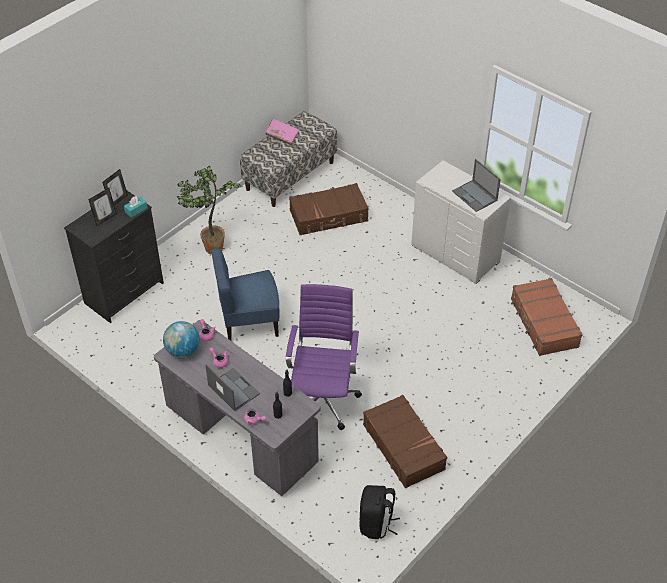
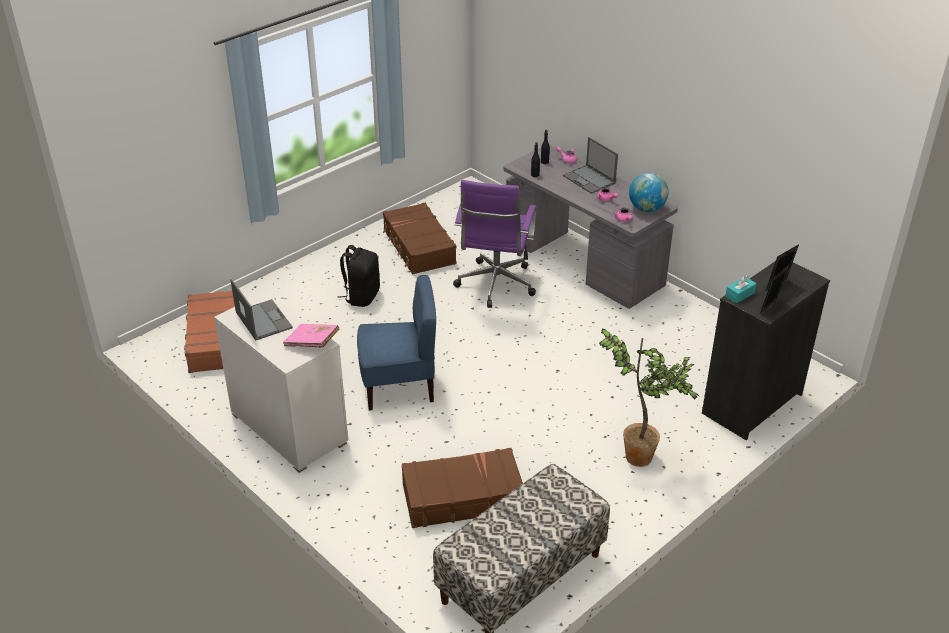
camera: 175 degrees left, 10 degrees down
blue chair [211,248,280,341] -> blue chair moved to [357,275,436,411]
pink book [266,118,299,145] -> pink book moved to [283,324,339,348]
black backpack [360,485,400,539] -> black backpack moved to [337,245,380,307]

